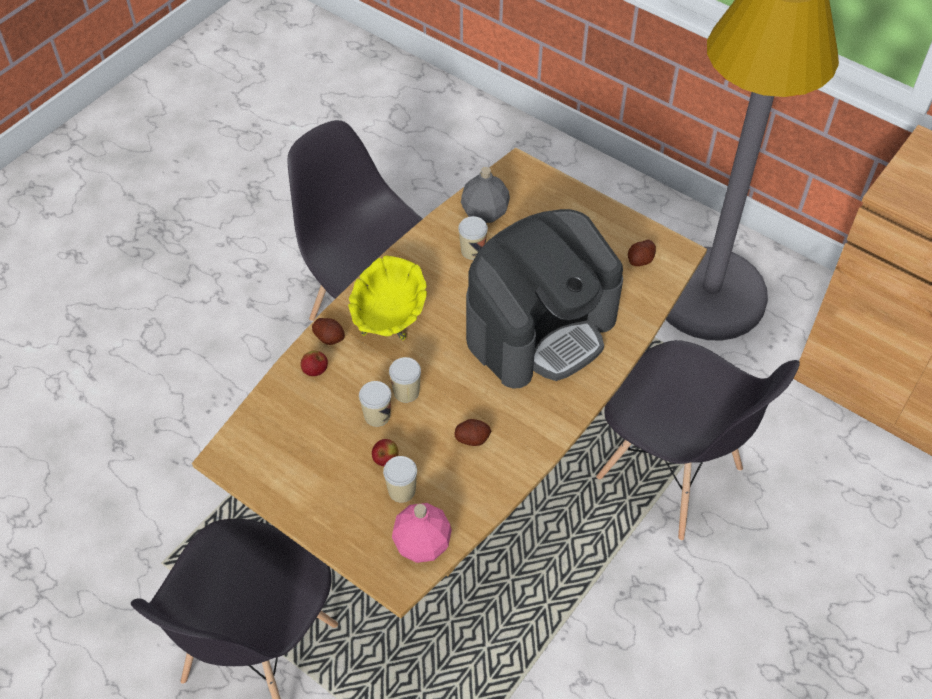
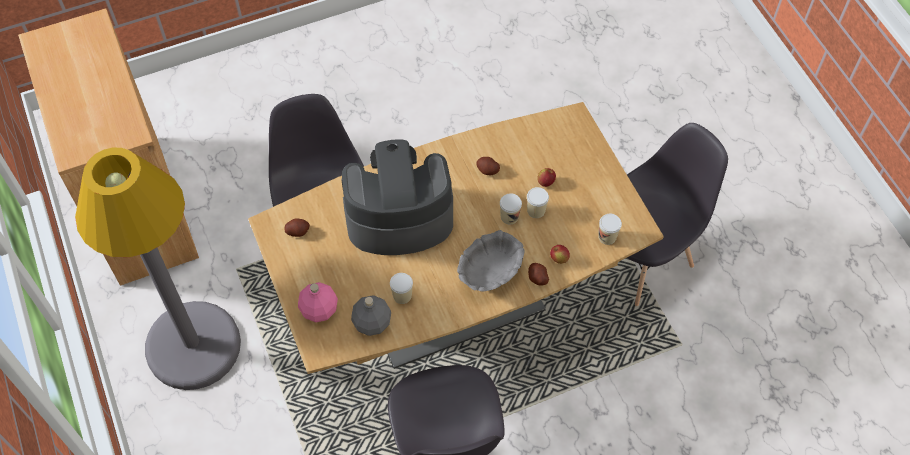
camera: 150 degrees left, 5 degrees up
yellow bowl [348,256,427,341] -> grey bowl [457,230,525,292]
cup [383,456,417,503] -> cup moved to [598,214,622,245]
pink bottle [392,503,452,563] -> pink bottle moved to [298,282,338,322]

